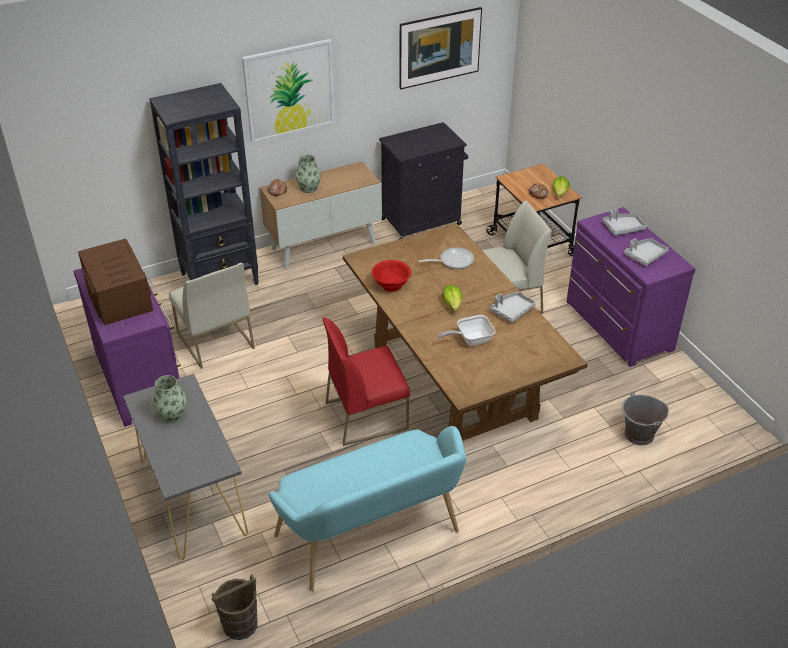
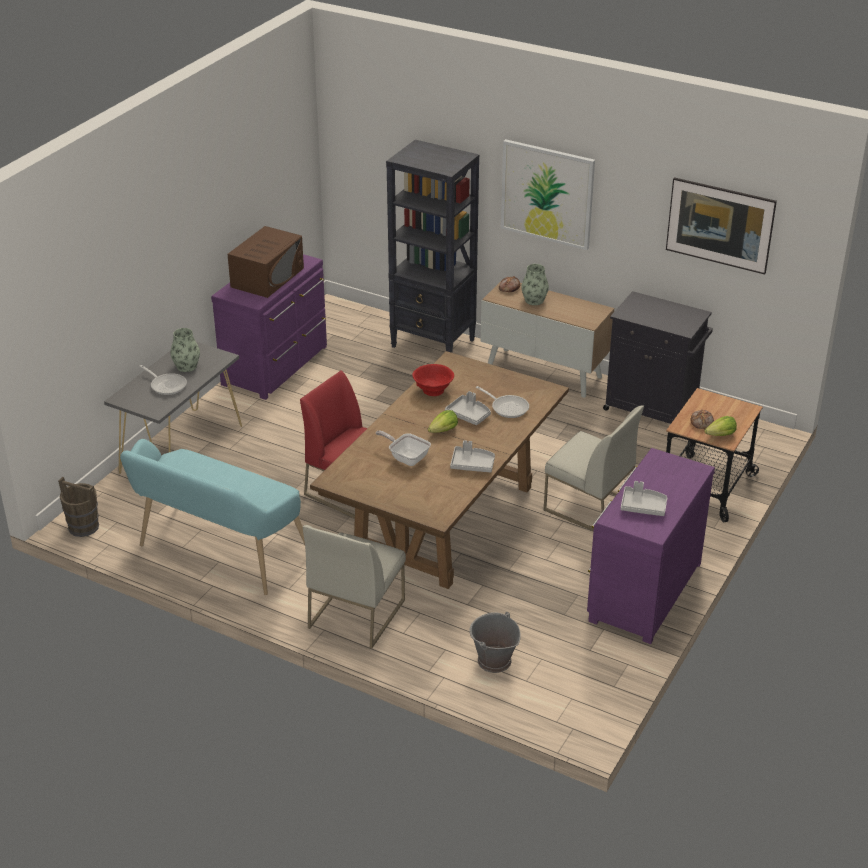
camera: 55 degrees right, 5 degrees down
white chair [169,263,255,369] -> white chair moved to [303,525,406,649]
grey tray [602,209,646,235] -> grey tray moved to [445,391,491,425]
none -> frying pan [139,365,187,395]

